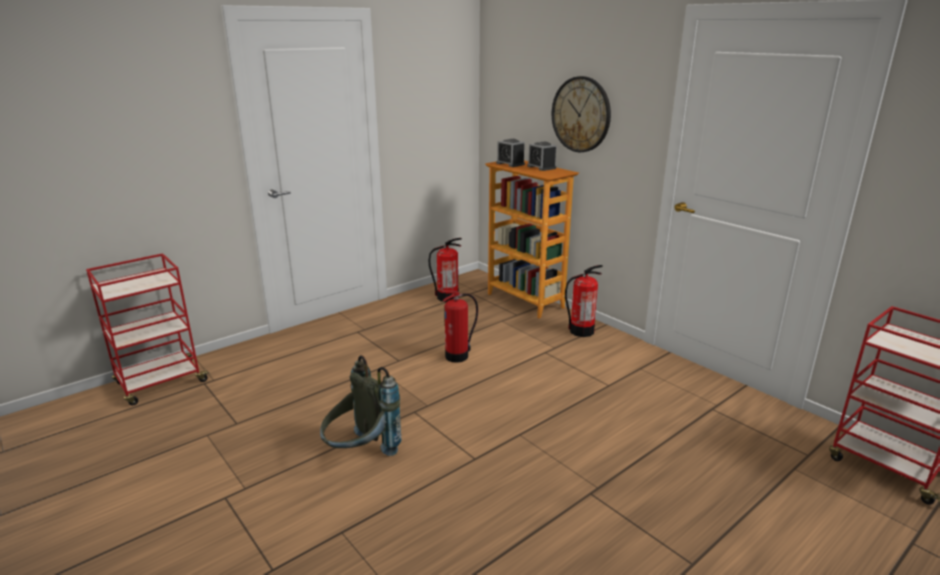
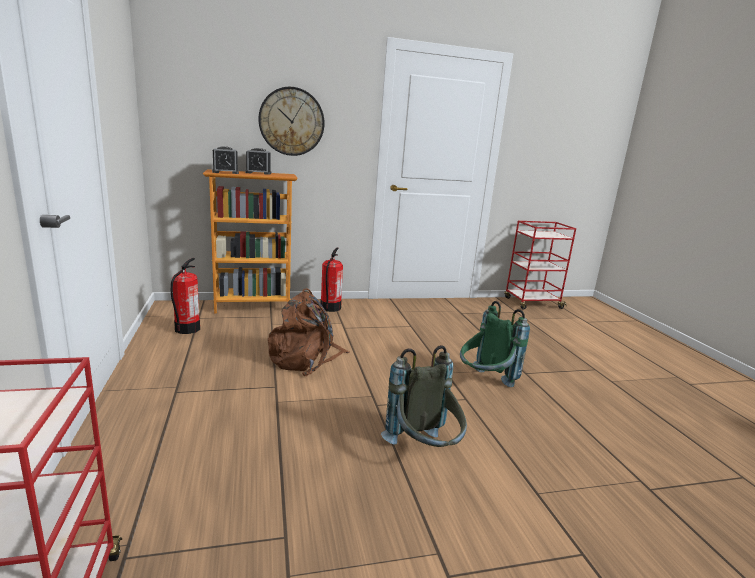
camera: 65 degrees left, 5 degrees down
fire extinguisher [442,290,478,363] -> brown backpack [268,288,349,376]
none -> green backpack [460,301,530,387]

